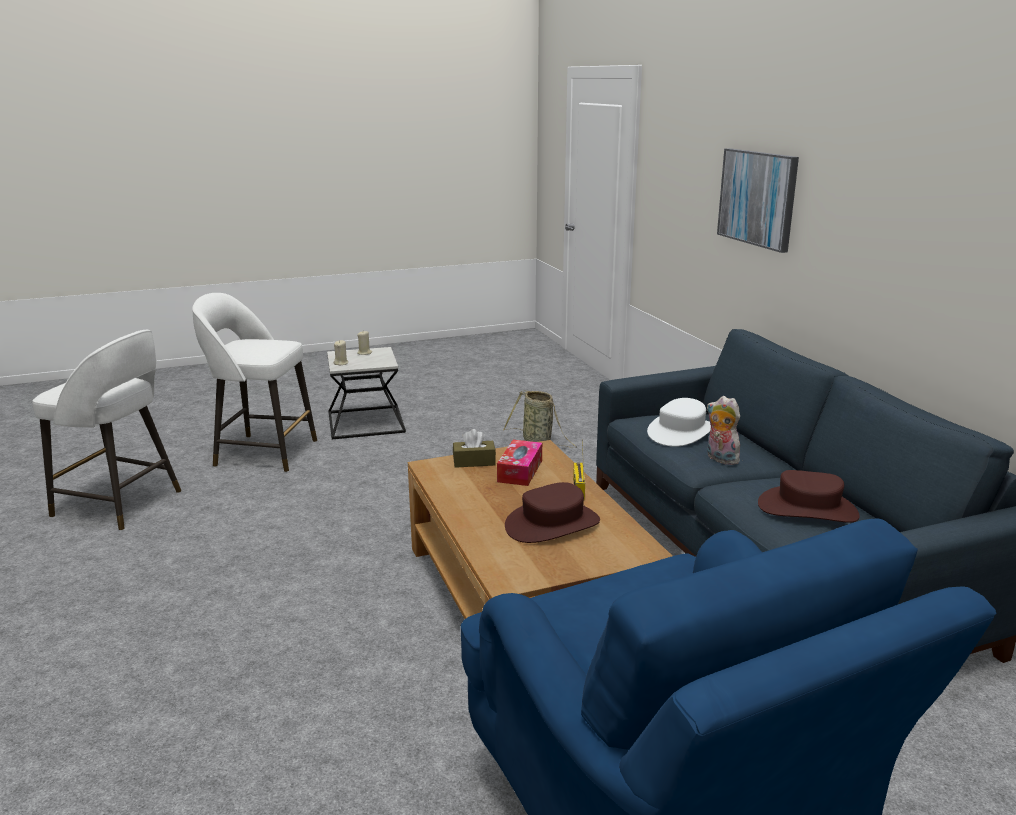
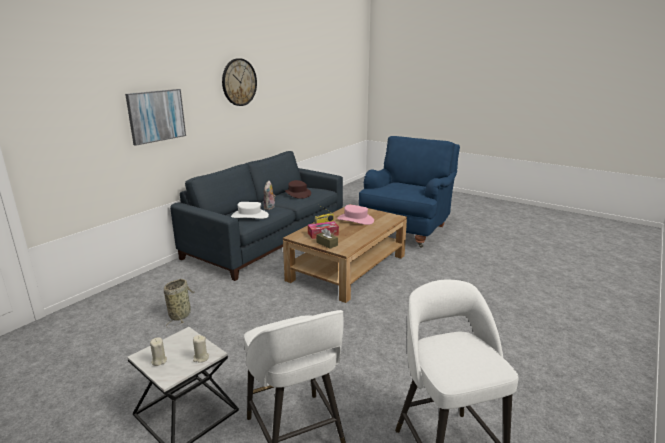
camera: 125 degrees left, 0 degrees up
brown hat [505,482,600,543] -> pink hat [337,205,374,225]
none -> wall clock [222,58,257,106]

